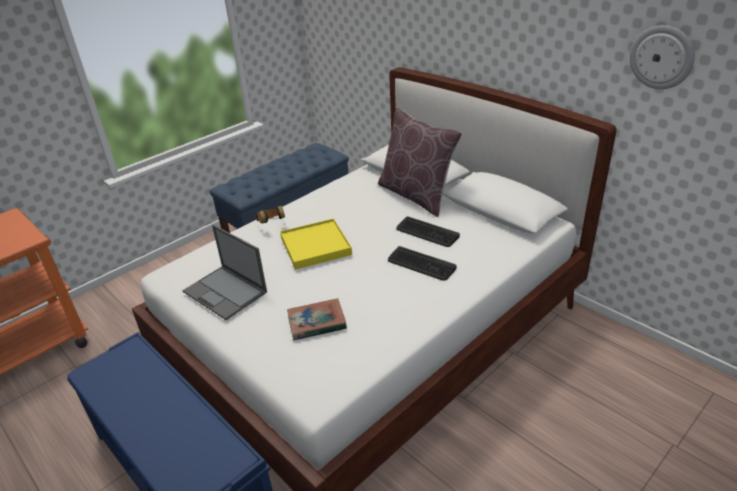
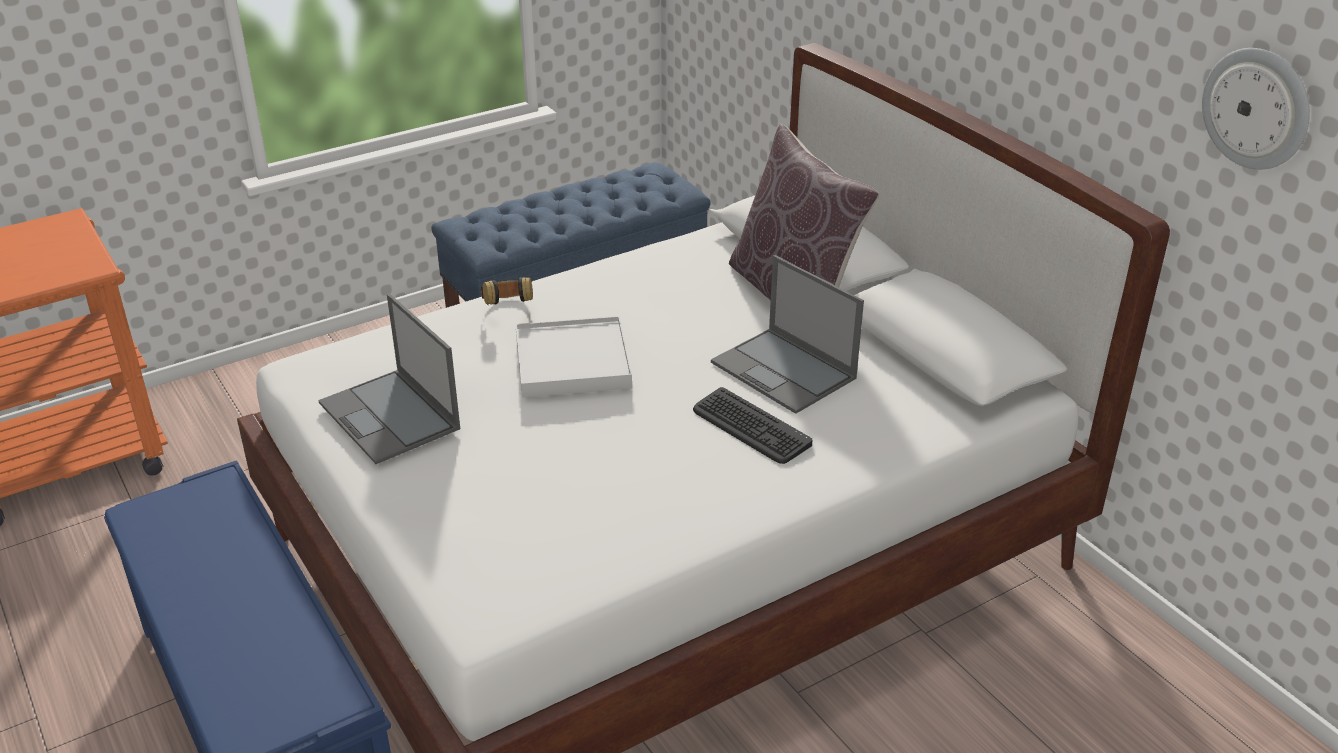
camera: 10 degrees right, 0 degrees up
yellow tray [280,218,352,270] -> white tray [515,316,632,398]
book [287,298,347,340] -> none
keyboard [396,216,460,247] -> laptop [711,255,864,414]

